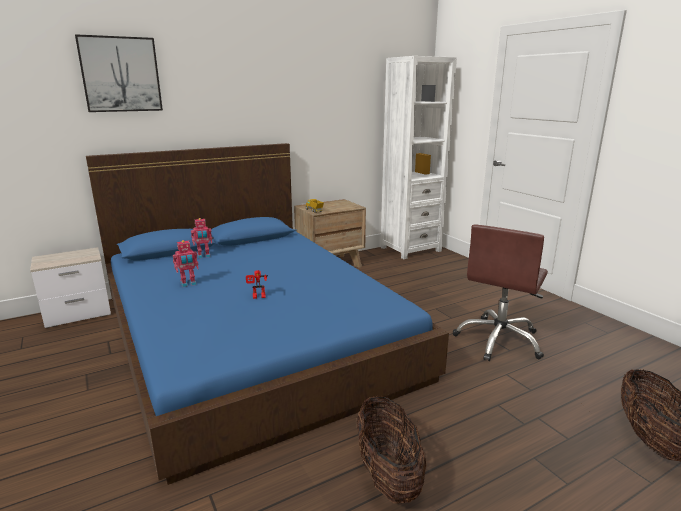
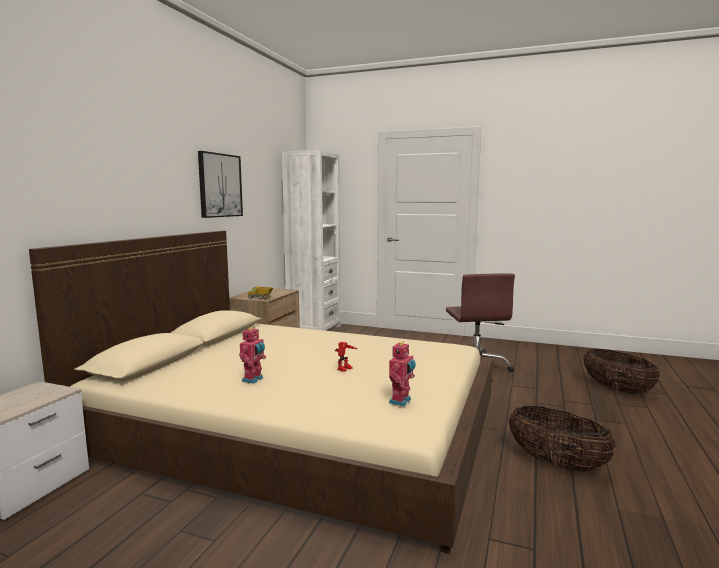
camera: 40 degrees left, 10 degrees down
picture [75,34,163,112] -> picture moved to [198,151,243,218]
blue bed [86,143,449,485] -> beige bed [29,231,493,554]
toy robot [191,218,212,259] -> toy robot moved to [389,341,416,406]

